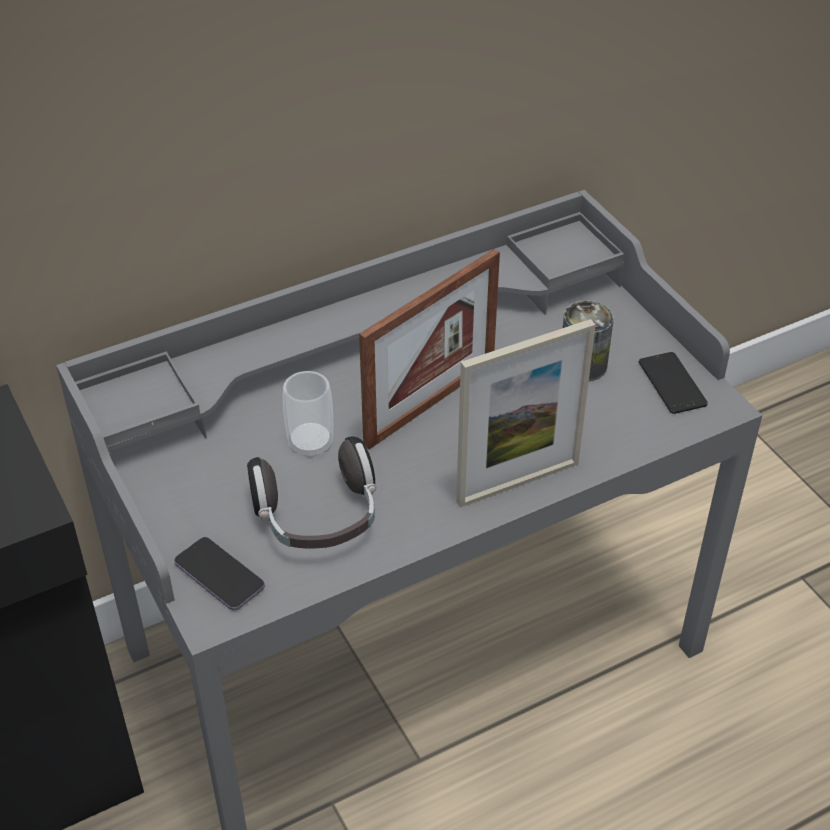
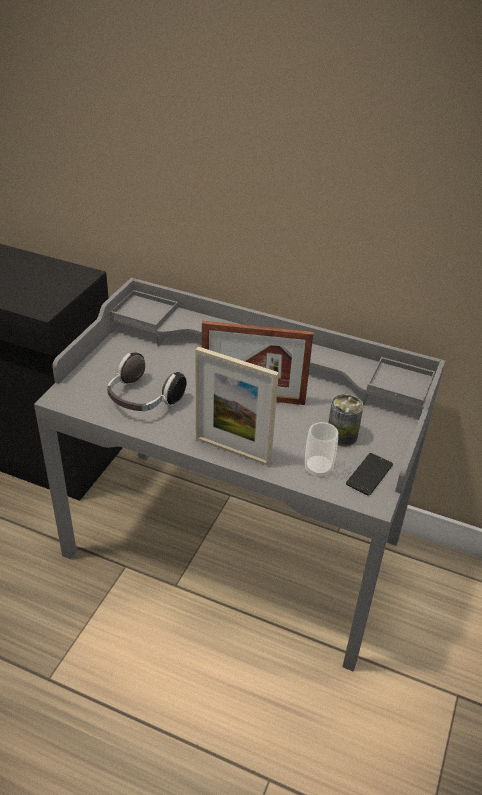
camera: 50 degrees right, 5 degrees down
phone [174,537,265,610] -> none
cup [283,371,333,459] -> cup moved to [305,422,338,478]

